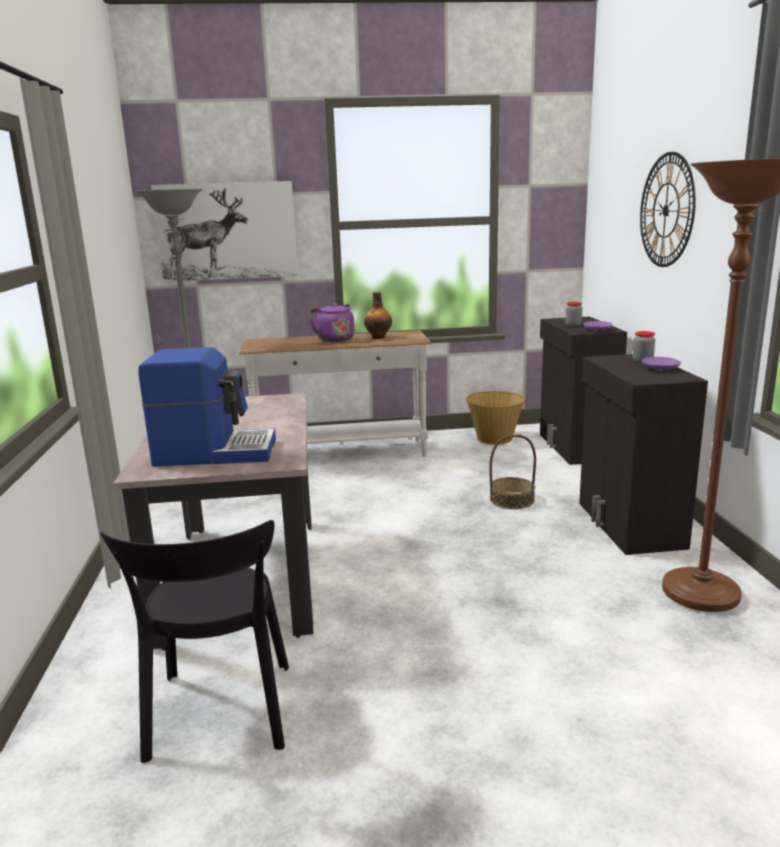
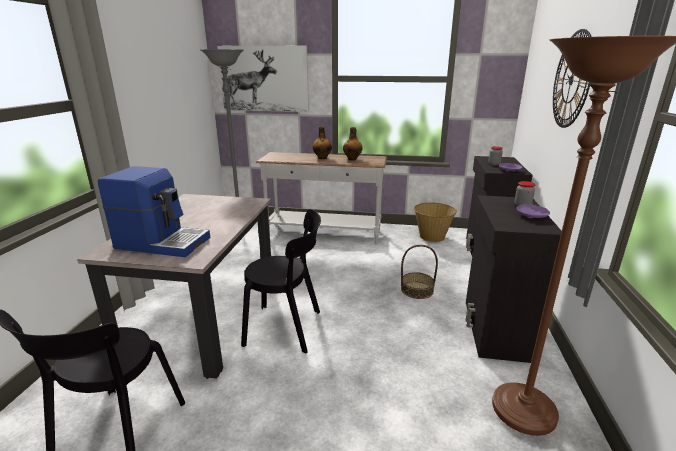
camera: 15 degrees right, 5 degrees up
purple kettle [310,303,354,342] -> bottle [313,126,332,159]
none -> black chair [241,209,321,353]

